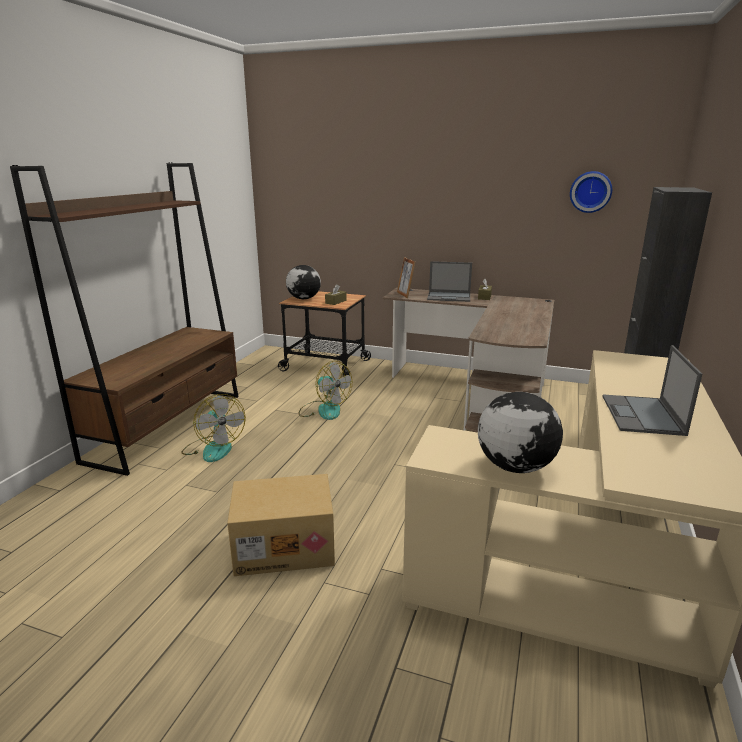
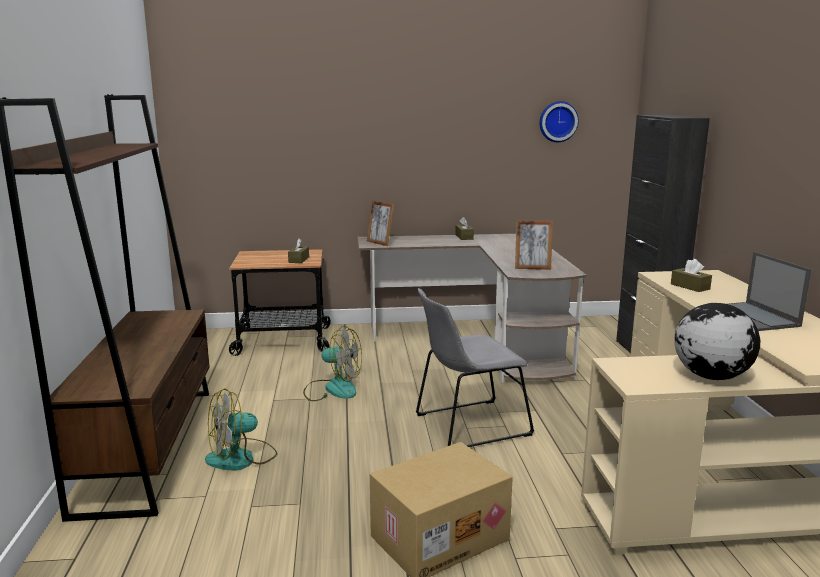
camera: 25 degrees left, 5 degrees down
fan [181,394,246,462] -> fan turned 120 degrees clockwise [205,388,277,471]
globe [286,265,321,299] -> none
laptop [427,261,472,302] -> none
none -> grey chair [416,288,534,447]
none -> picture frame [515,220,553,270]
none -> brown tissue box [671,259,712,292]

